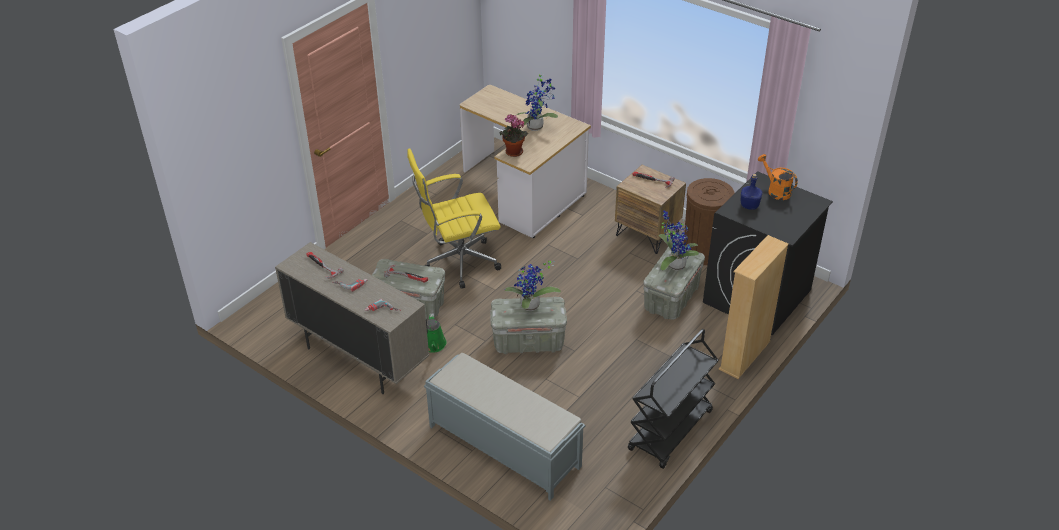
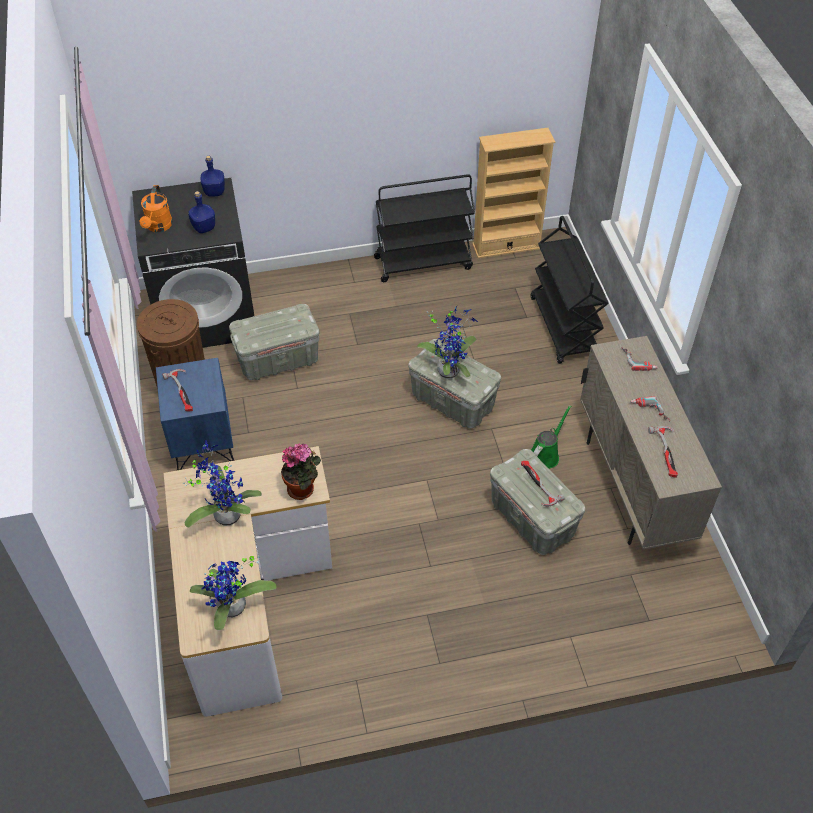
camera: 140 degrees left, 10 degrees up
yellow office chair [407,149,501,289] -> none
grey bench [424,353,585,501] -> black cart [531,216,609,364]
brown nightstand [615,165,686,254] -> blue nightstand [156,358,234,470]
potted plant [659,211,699,271] -> potted plant moved to [190,556,277,630]
beige bookcase [719,235,789,379] -> beige bookcase moved to [472,128,555,259]
none -> blue bottle [201,156,225,197]

